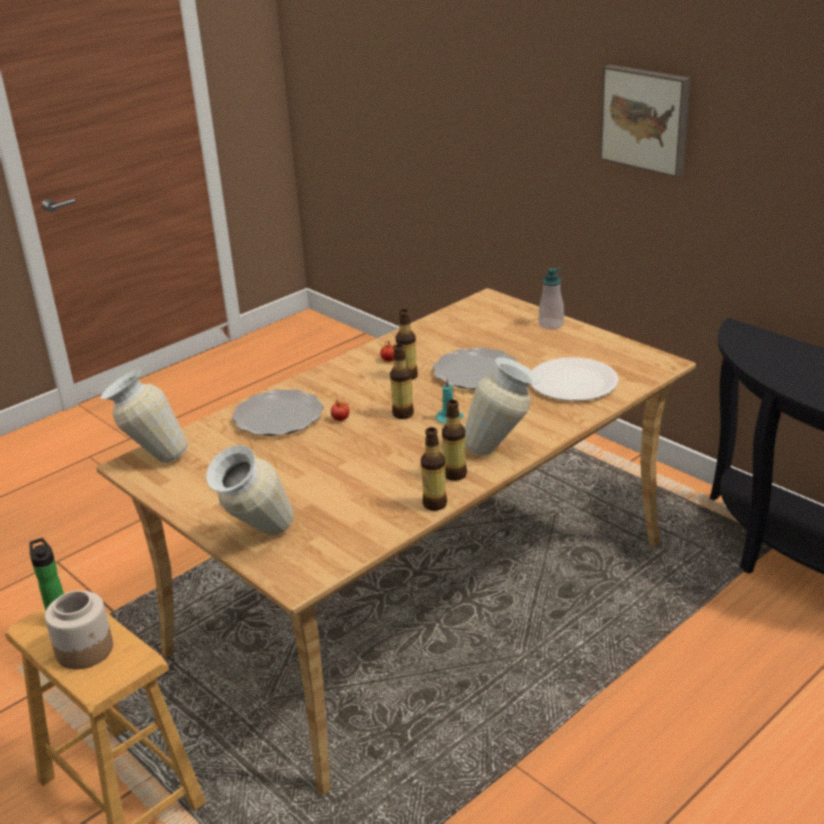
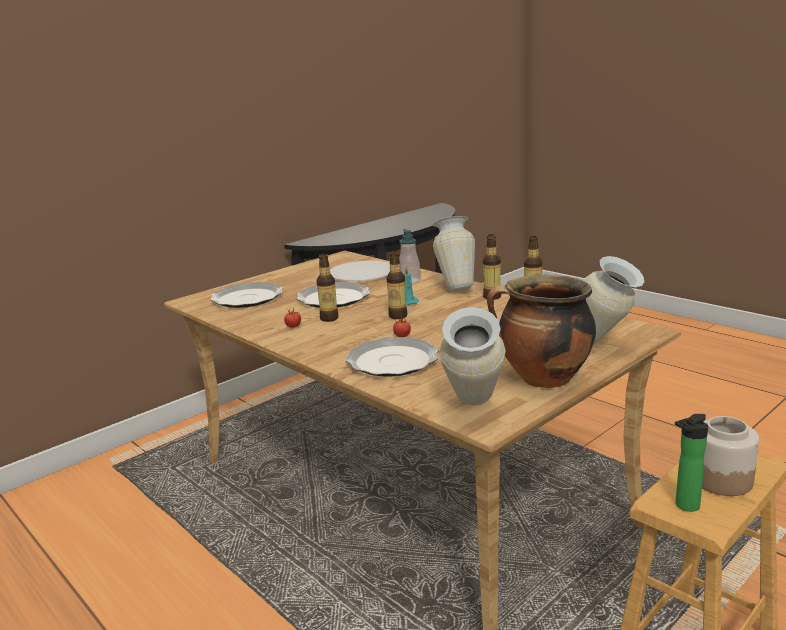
camera: 90 degrees left, 10 degrees down
soap dispenser [538,268,564,329] -> soap dispenser moved to [399,229,421,283]
picture [600,65,690,177] -> none
none -> plate [210,282,282,308]
none -> cooking pot [487,275,596,388]

